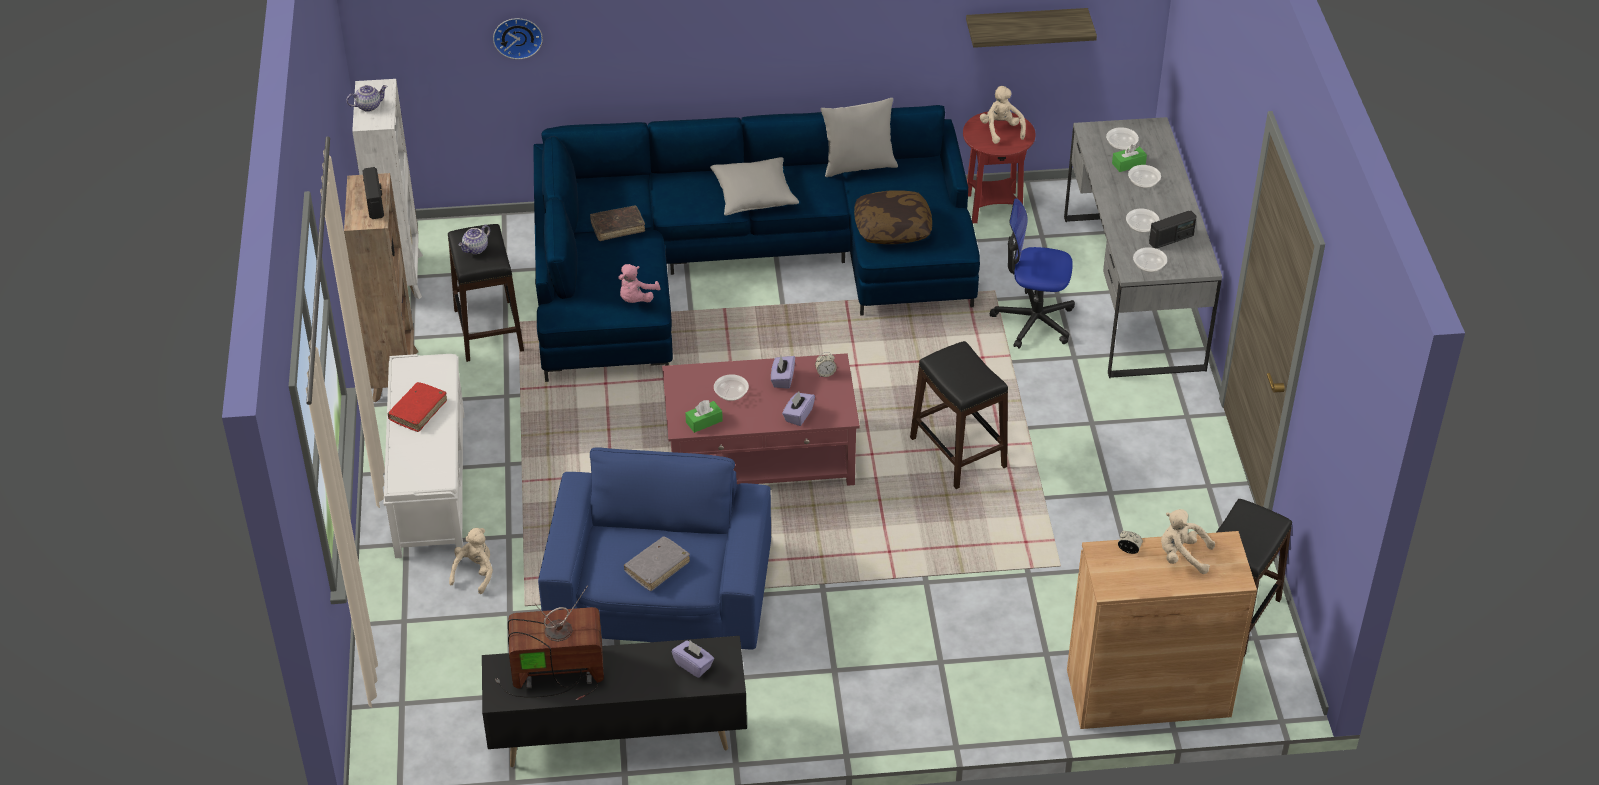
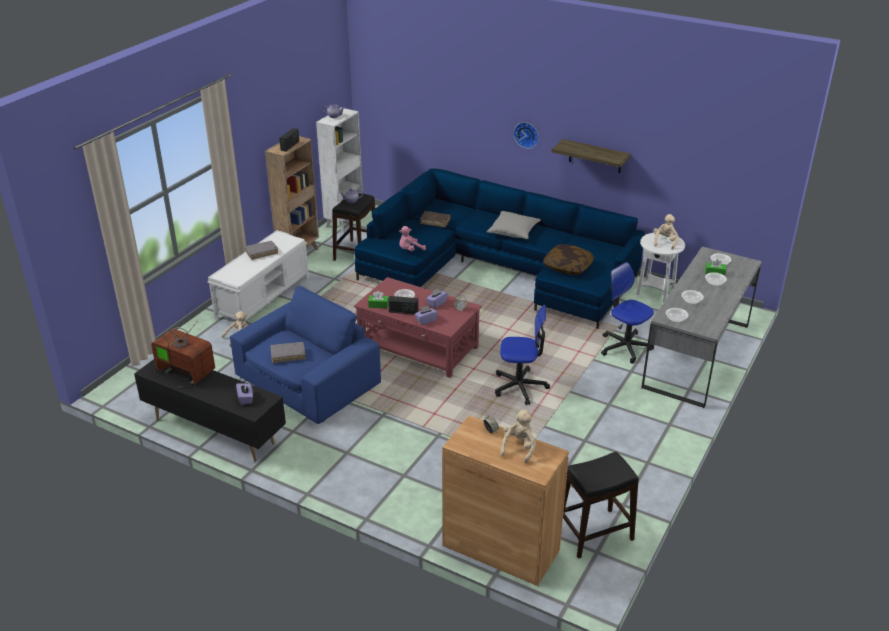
camera: 35 degrees right, 10 degrees down
red book [387,382,447,432] -> grey book [245,241,278,260]
wall clock [493,18,543,59] -> wall clock moved to [514,122,539,149]
grey pillow [821,98,898,177] -> none
black stool [910,341,1008,489] -> office chair [495,305,550,405]
red side table [963,112,1036,223] -> white side table [636,233,685,302]
shelf [966,8,1097,48] -> shelf moved to [552,139,631,173]
radio [1149,211,1197,249] -> radio moved to [388,296,418,315]
beige plush toy [1161,509,1215,574] -> beige plush toy turned 60 degrees clockwise [500,410,536,463]

